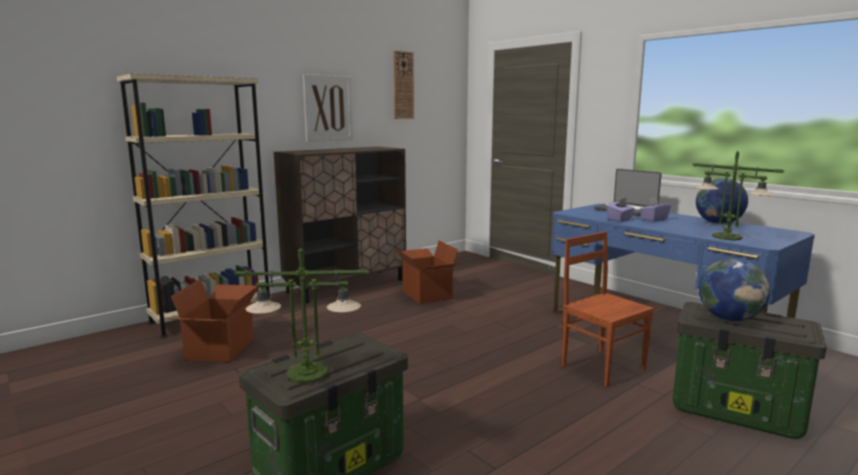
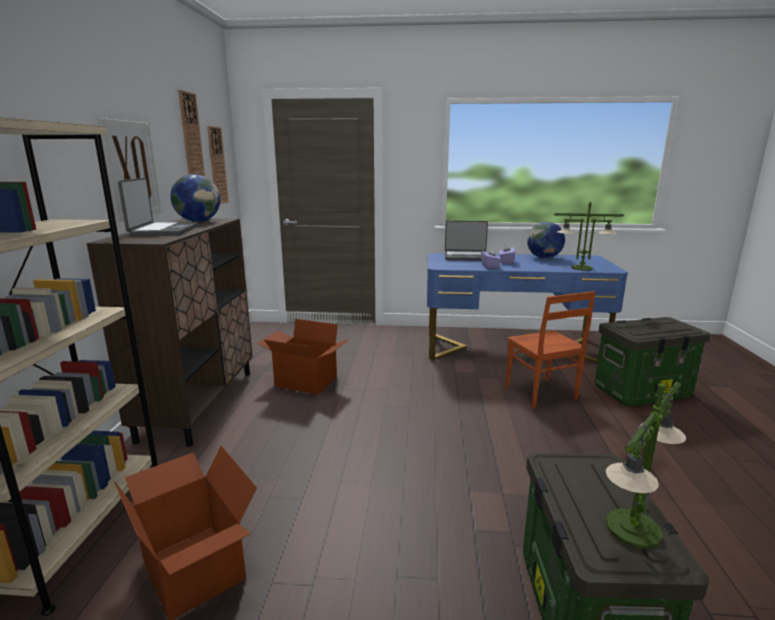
camera: 45 degrees left, 5 degrees up
brown chair [562,231,654,387] -> brown chair turned 120 degrees counterclockwise [506,291,595,409]
globe [699,258,770,321] -> globe moved to [170,174,220,222]
none -> laptop [118,178,198,236]
none -> wall clock [207,126,229,204]

